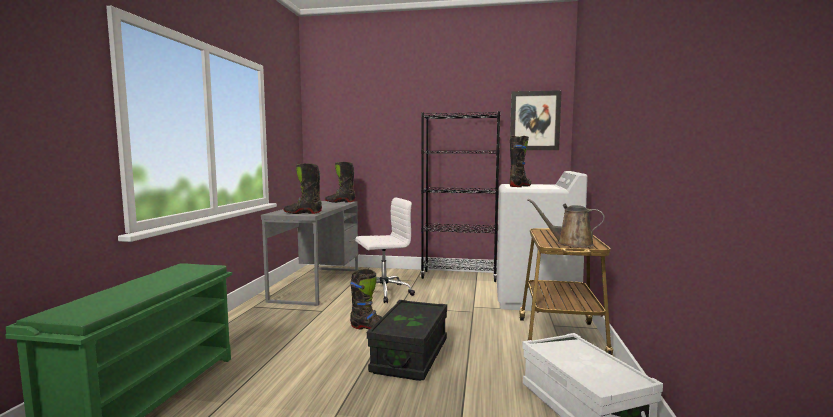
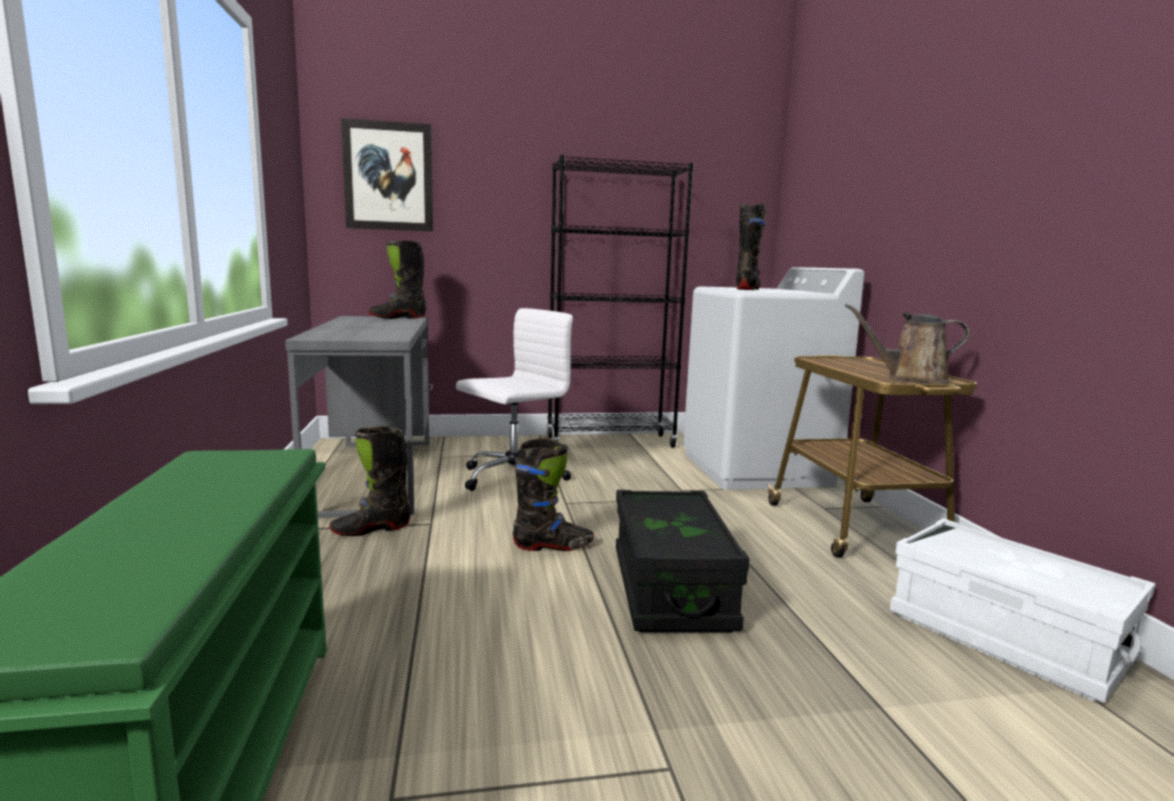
camera: 20 degrees left, 5 degrees up
black boot [283,163,322,214] -> black boot moved to [329,426,411,536]
picture [510,90,562,150] -> picture moved to [341,118,433,232]

